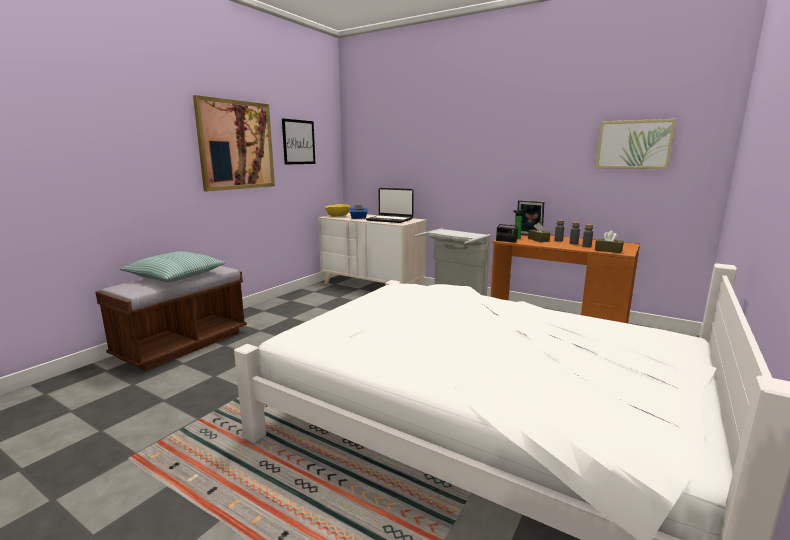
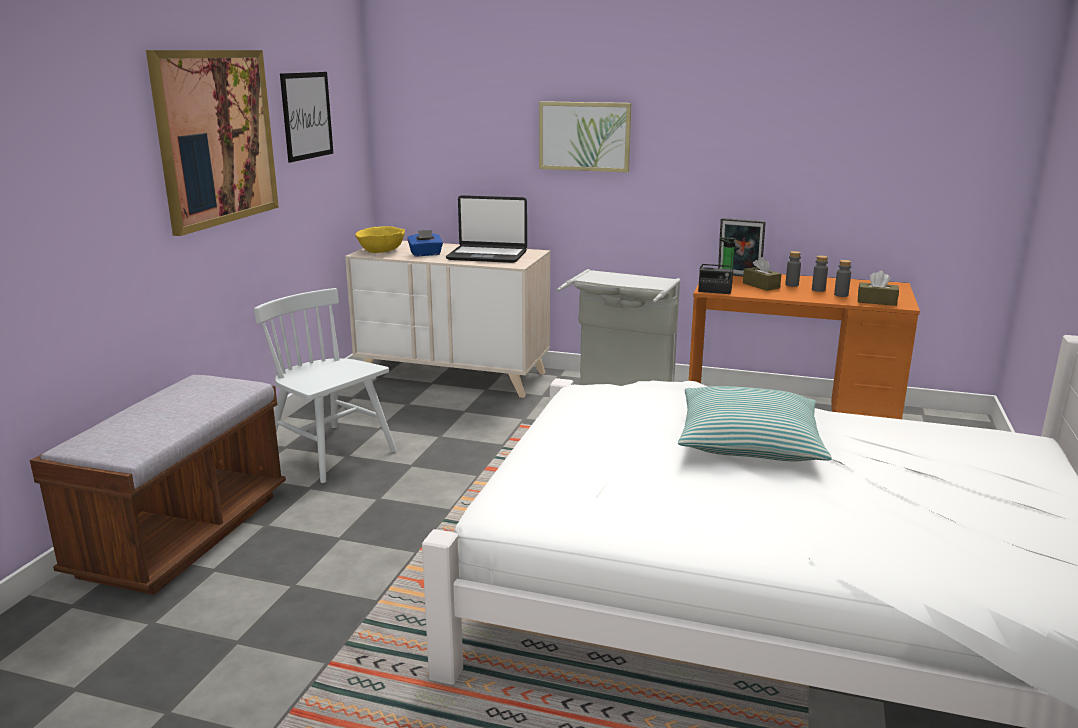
camera: 15 degrees left, 5 degrees up
pillow [120,251,225,282] -> pillow moved to [678,386,832,461]
picture [595,119,676,169] -> picture moved to [539,101,631,173]
none -> white chair [254,288,397,483]

